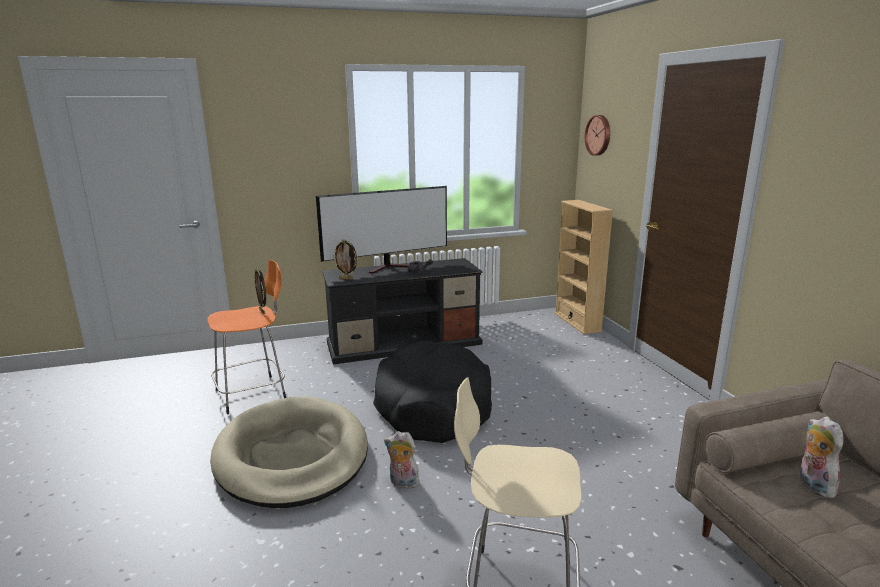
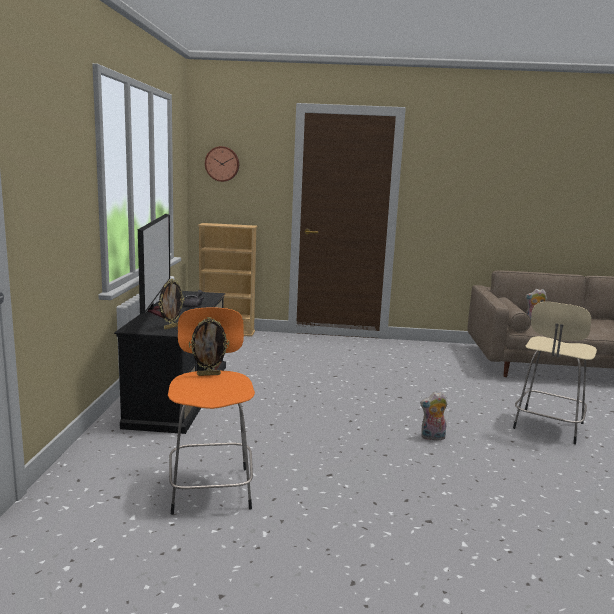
camera: 70 degrees left, 5 degrees down
beige dog bed [210,396,368,508] -> none
black dog bed [373,341,492,443] -> none
plush toy [384,431,419,489] -> plush toy turned 45 degrees clockwise [420,392,447,442]

